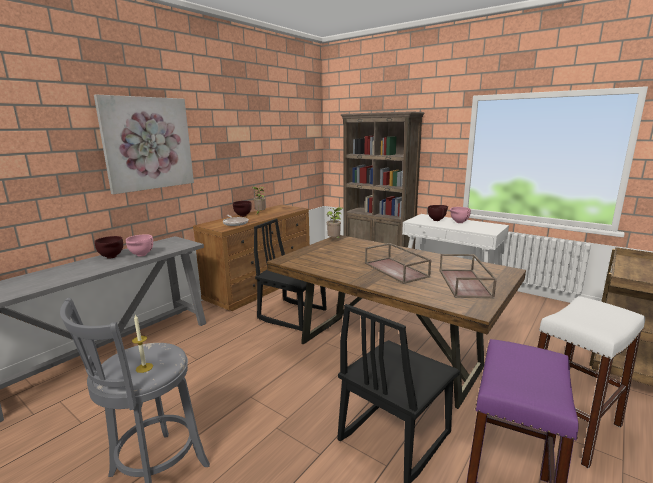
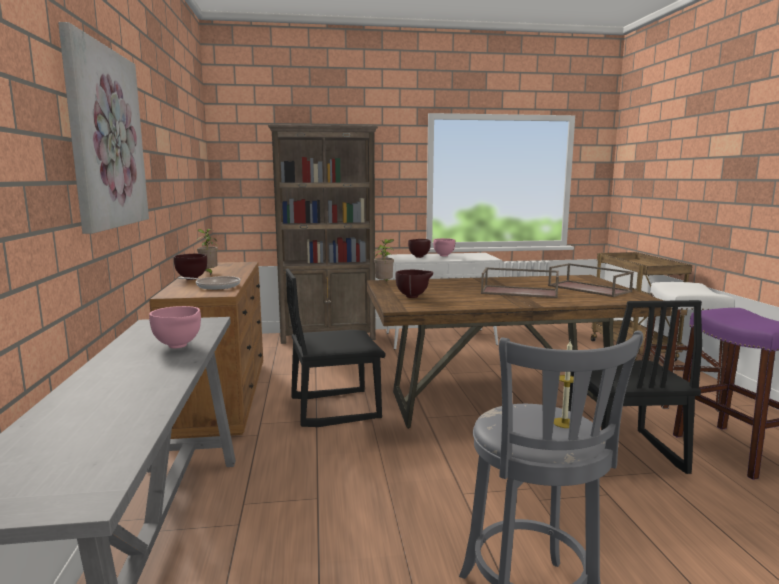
camera: 45 degrees left, 5 degrees down
brown bowl [94,236,123,259] -> brown bowl moved to [396,270,433,298]

